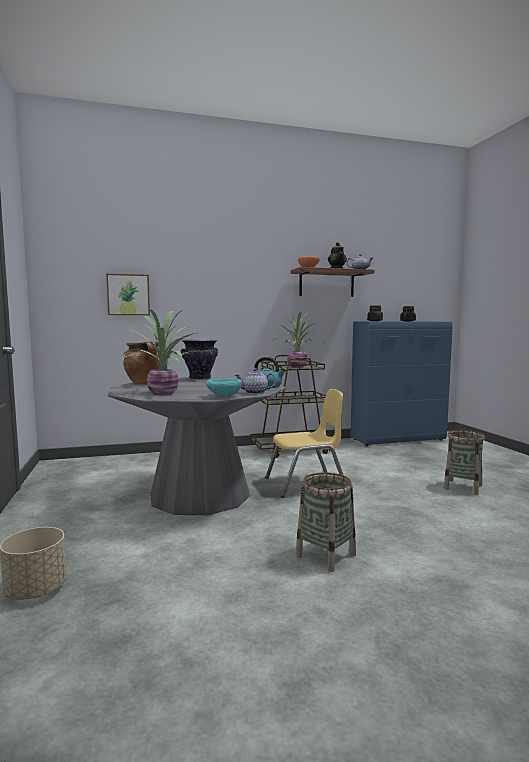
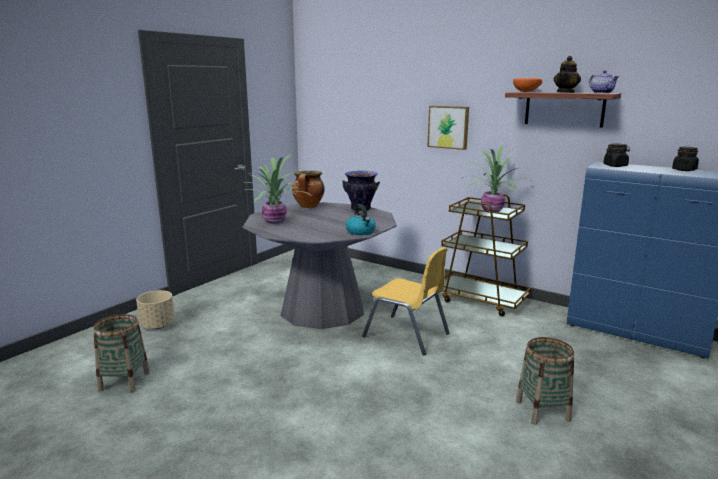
camera: 50 degrees right, 10 degrees up
picture [106,274,150,315] -> picture moved to [427,106,469,150]
turquoise bowl [206,378,242,397] -> none
teapot [235,368,276,394] -> none
basket [296,473,356,572] -> basket moved to [93,314,150,392]

